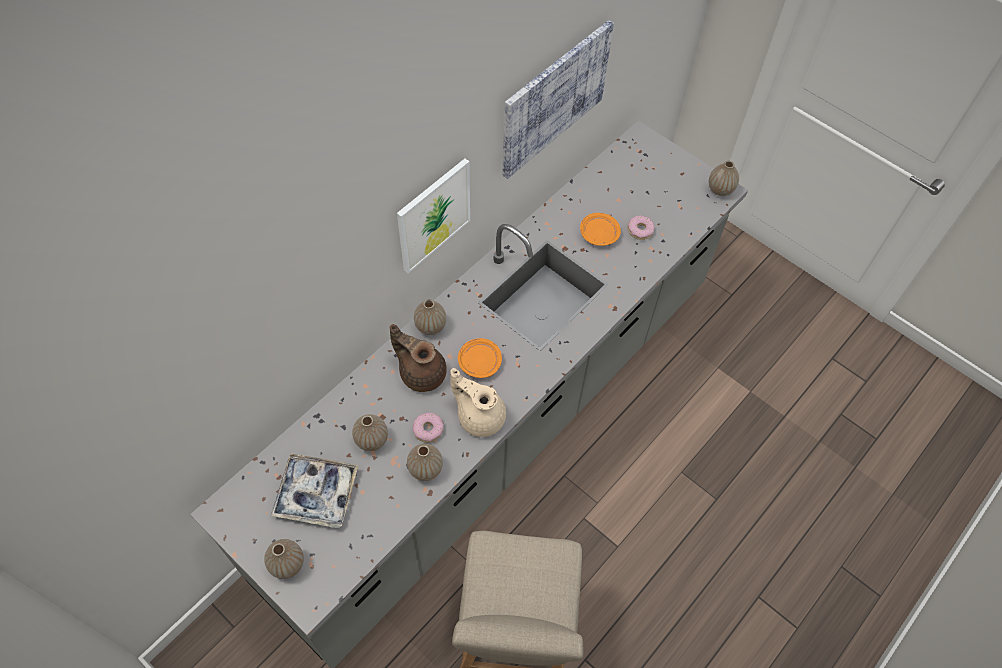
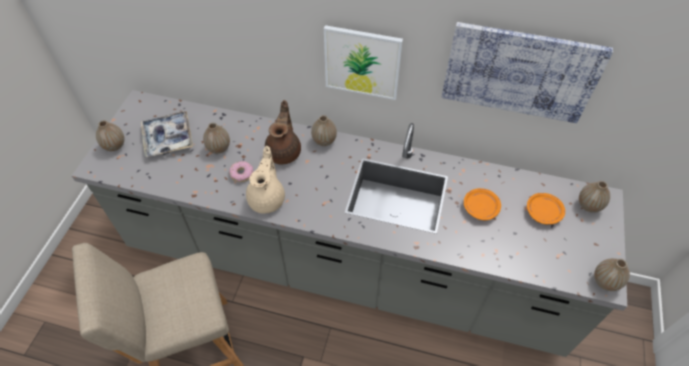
camera: 65 degrees right, 5 degrees down
vase [407,443,443,481] -> vase moved to [579,181,610,213]
orange plate [458,338,502,378] -> orange plate moved to [527,193,565,225]
donut [628,215,655,240] -> none

